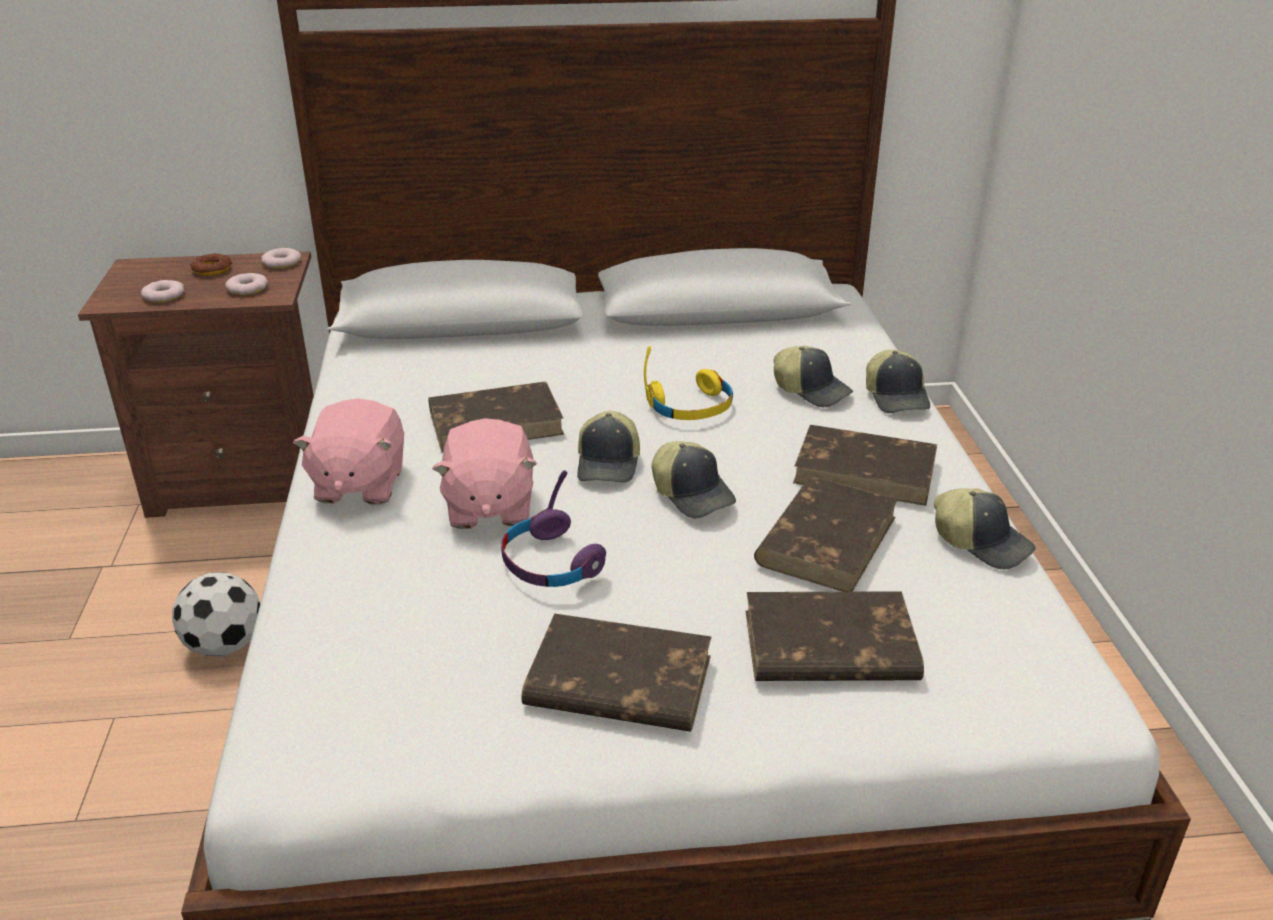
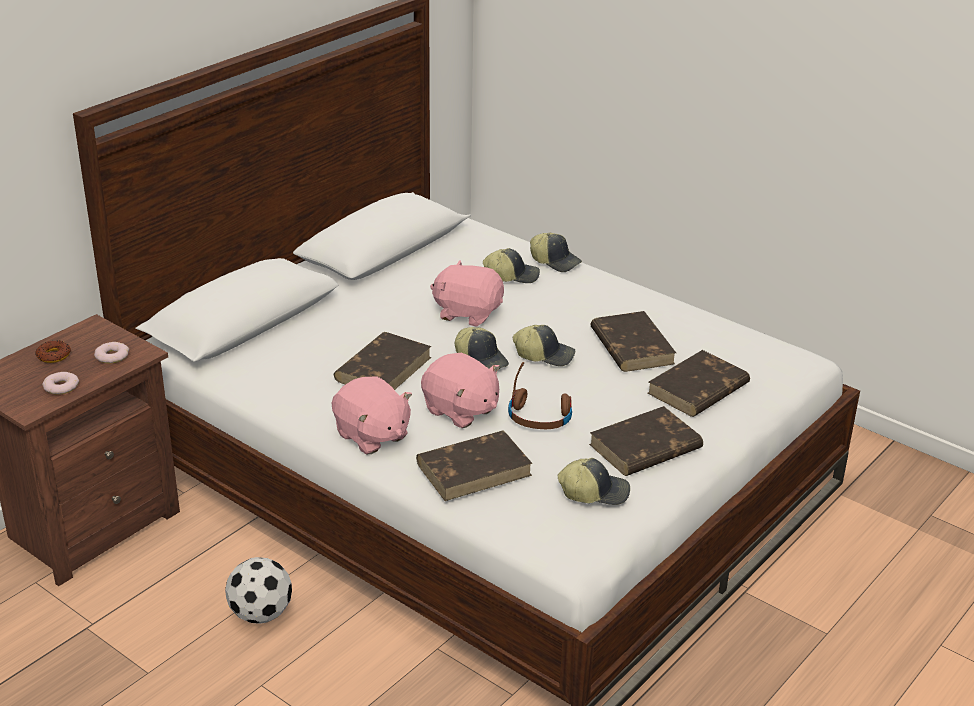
camera: 45 degrees left, 0 degrees up
donut [261,248,301,269] -> none
purple headphones [501,470,606,587] -> brown headphones [508,362,572,429]
yellow headphones [644,346,733,420] -> pink plush toy [430,260,504,327]
brown book [793,425,937,506] -> brown book moved to [416,431,533,501]
cap [934,488,1036,569] -> cap moved to [558,458,630,505]

